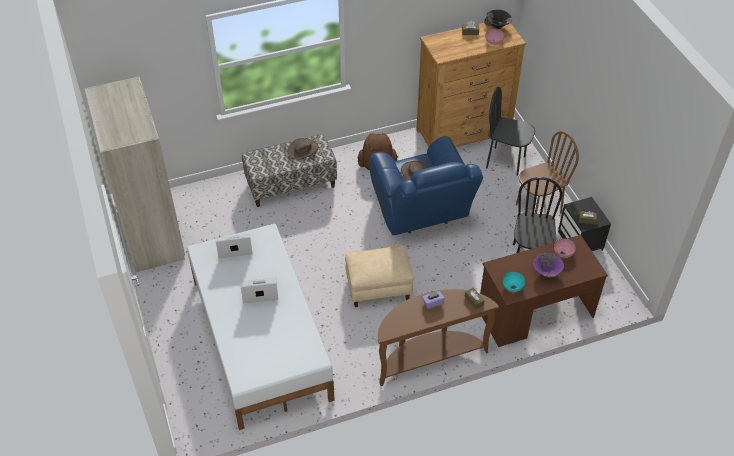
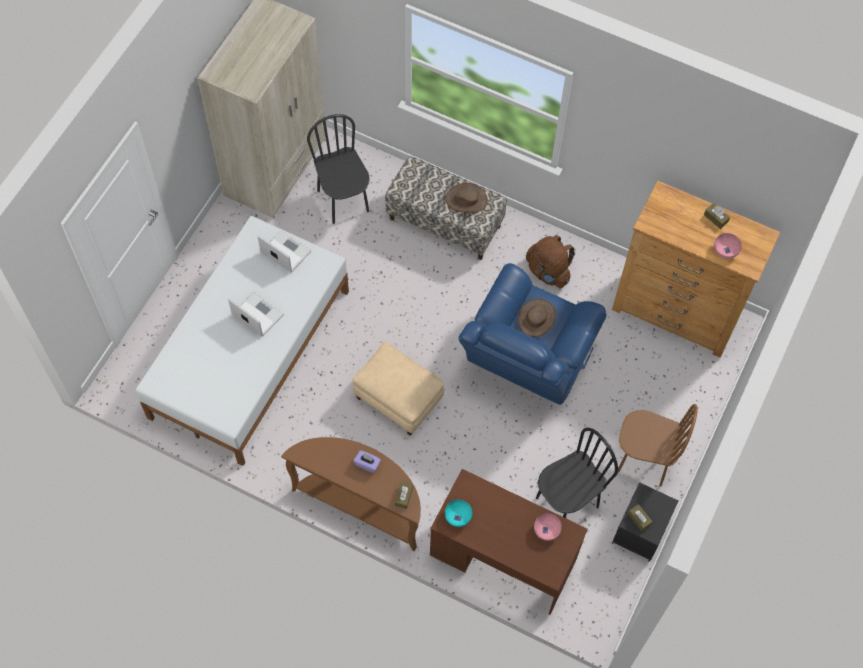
camera: 45 degrees right, 15 degrees up
black bowl [484,10,512,29] -> none
black chair [486,87,535,176] -> black chair moved to [307,114,370,224]
purple bowl [533,253,564,277] -> none

